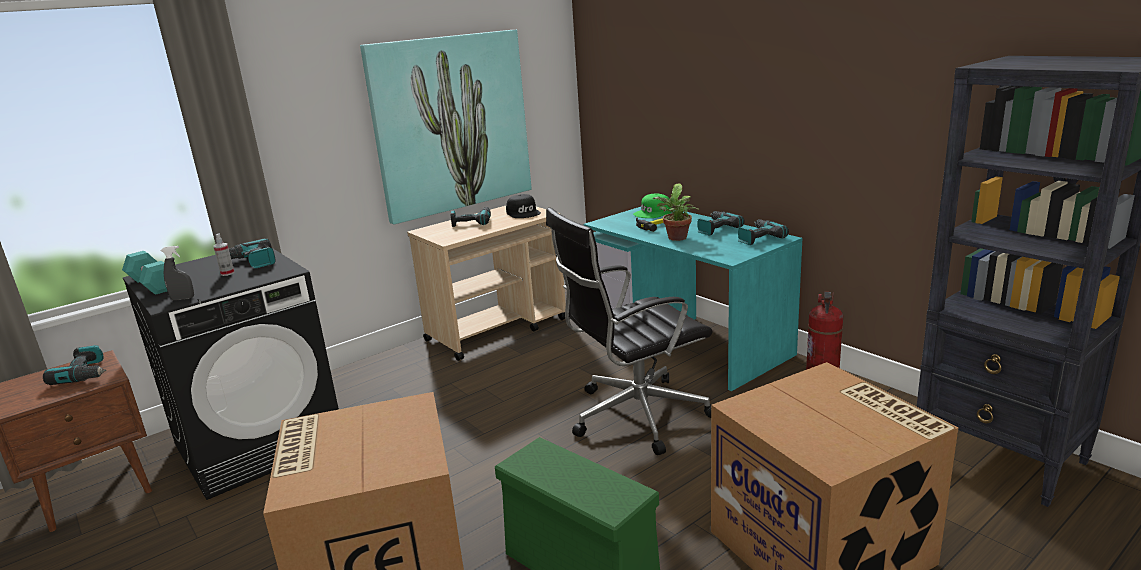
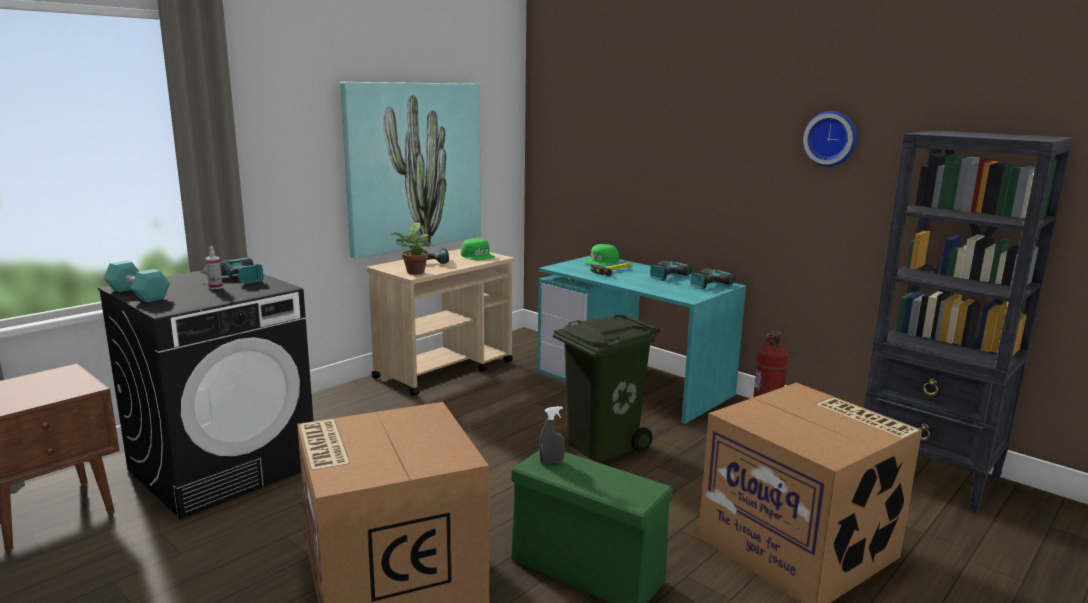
camera: 10 degrees left, 5 degrees down
power drill [43,345,107,385] -> none
grey spray bottle [161,246,194,301] -> grey spray bottle moved to [539,406,565,464]
black cap [506,194,541,218] -> green cap [461,238,495,260]
black office chair [546,208,712,455] -> green trash can [553,315,660,461]
potted plant [653,183,700,241] -> potted plant moved to [391,223,433,274]
none -> wall clock [803,111,857,167]

